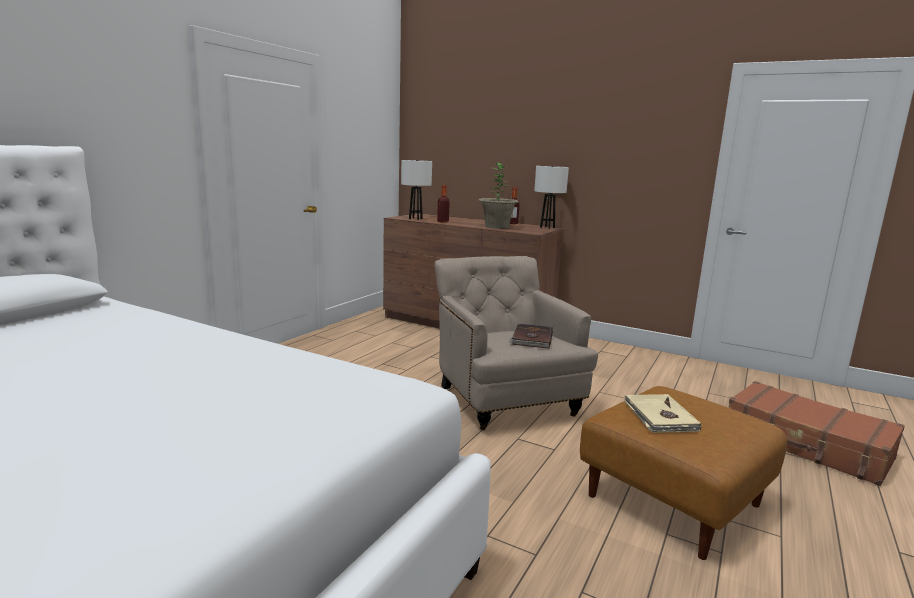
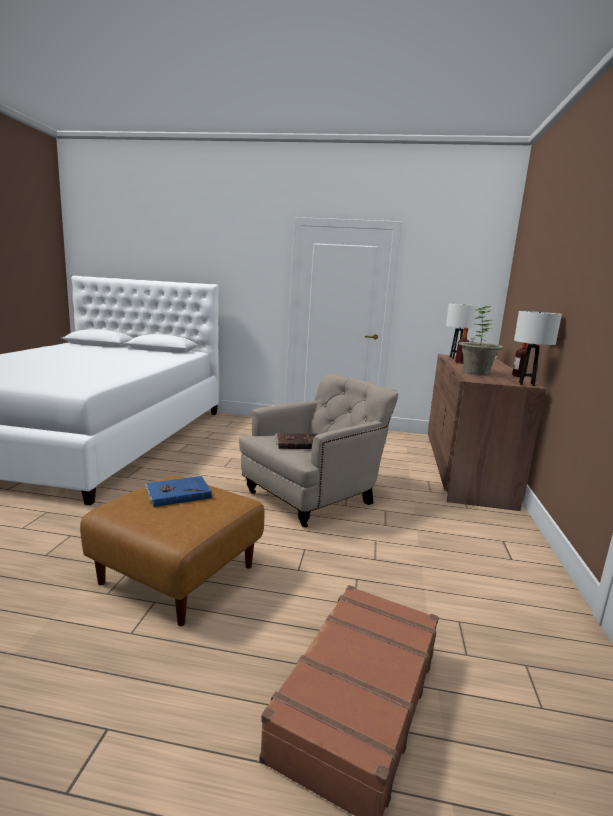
camera: 70 degrees right, 0 degrees up
beige book [624,394,701,433] -> blue book [145,476,212,507]

